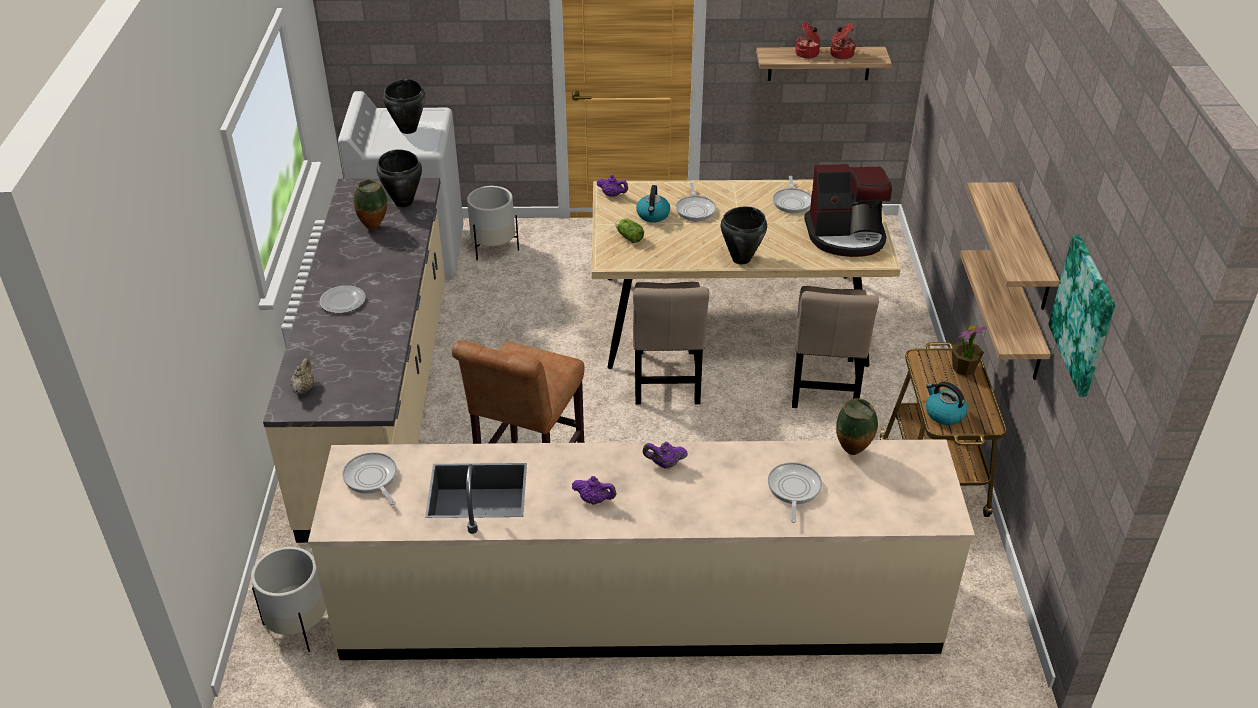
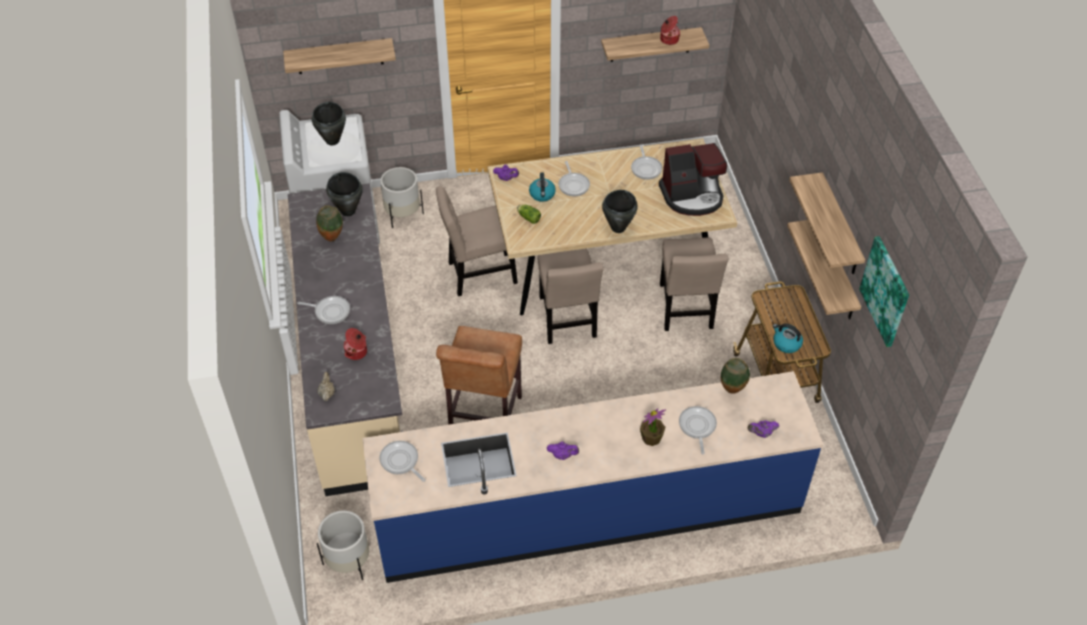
camera: 10 degrees left, 10 degrees up
beige counter [308,439,975,660] -> blue counter [362,371,824,583]
plate [320,285,366,313] -> frying pan [297,296,350,324]
purple teapot [643,442,688,469] -> purple teapot moved to [748,420,780,438]
cooking pot [795,22,820,58] -> cooking pot moved to [344,328,367,360]
potted plant [952,326,987,376] -> potted plant moved to [640,408,666,446]
none -> shelf [283,38,396,74]
none -> beige chair [436,186,518,296]

